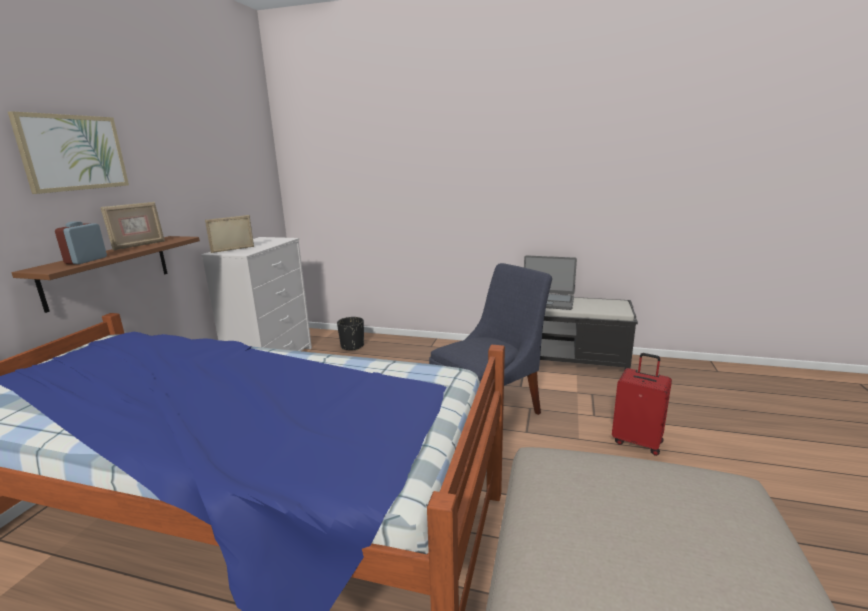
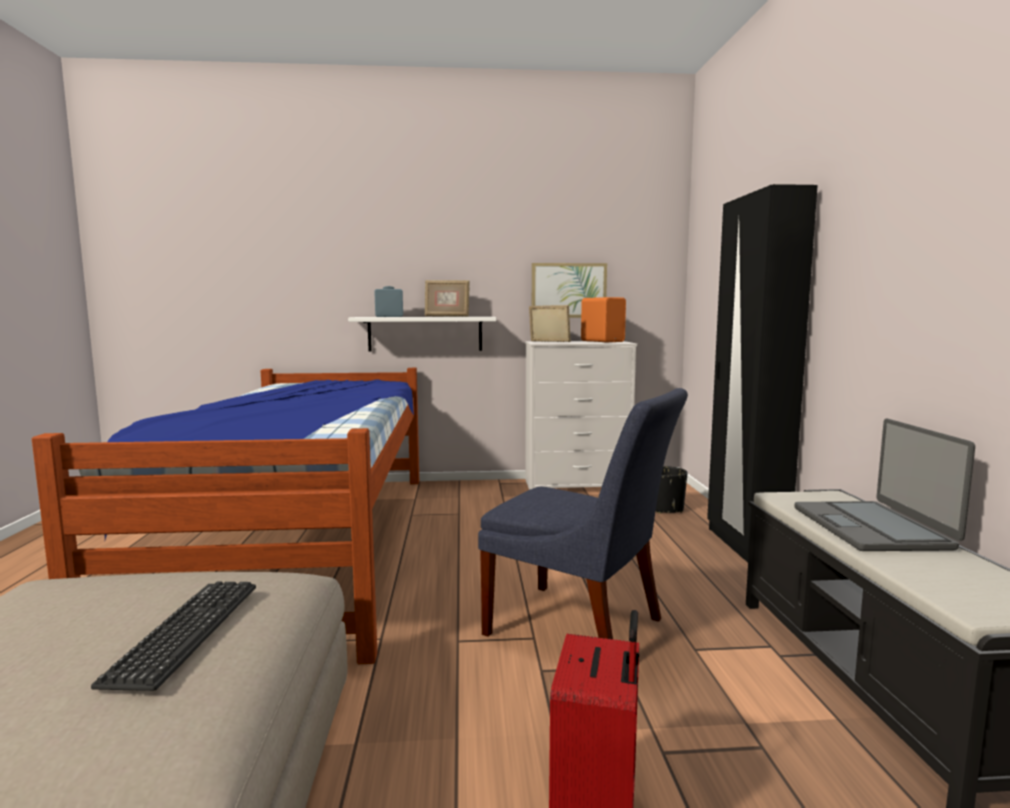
camera: 70 degrees right, 10 degrees down
picture [8,111,129,194] -> picture moved to [532,263,607,318]
brown shelf [11,236,200,313] -> white shelf [348,317,496,351]
none -> keyboard [91,581,256,691]
none -> orange speaker [581,297,626,343]
none -> black wardrobe [707,184,818,562]

